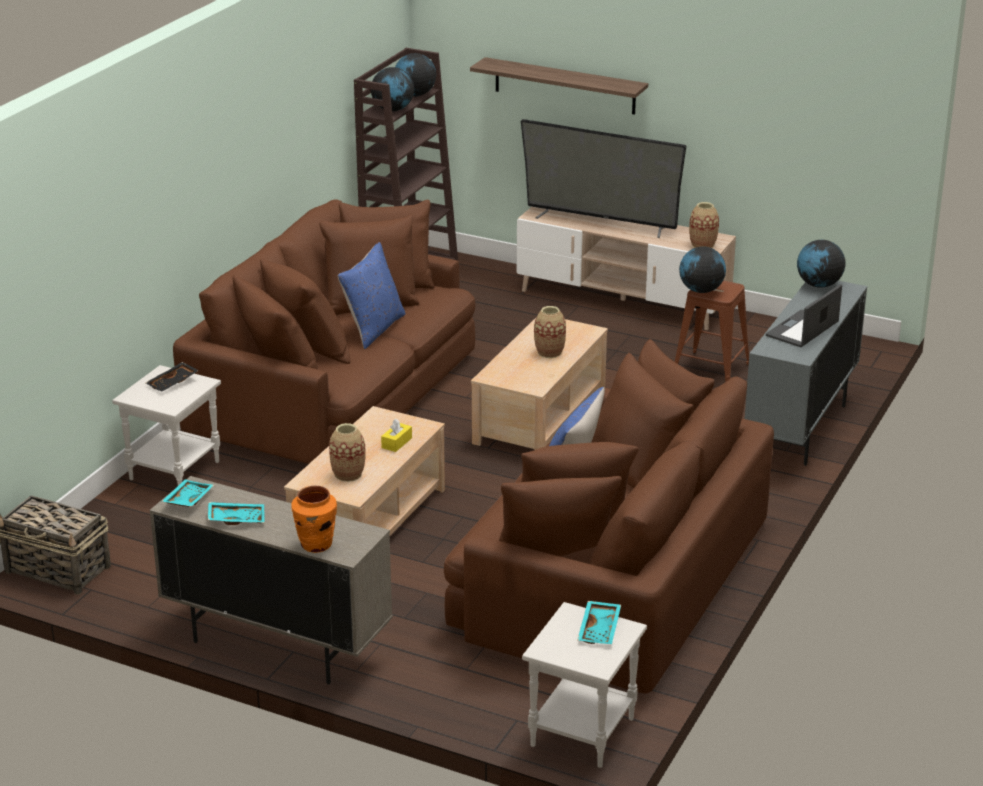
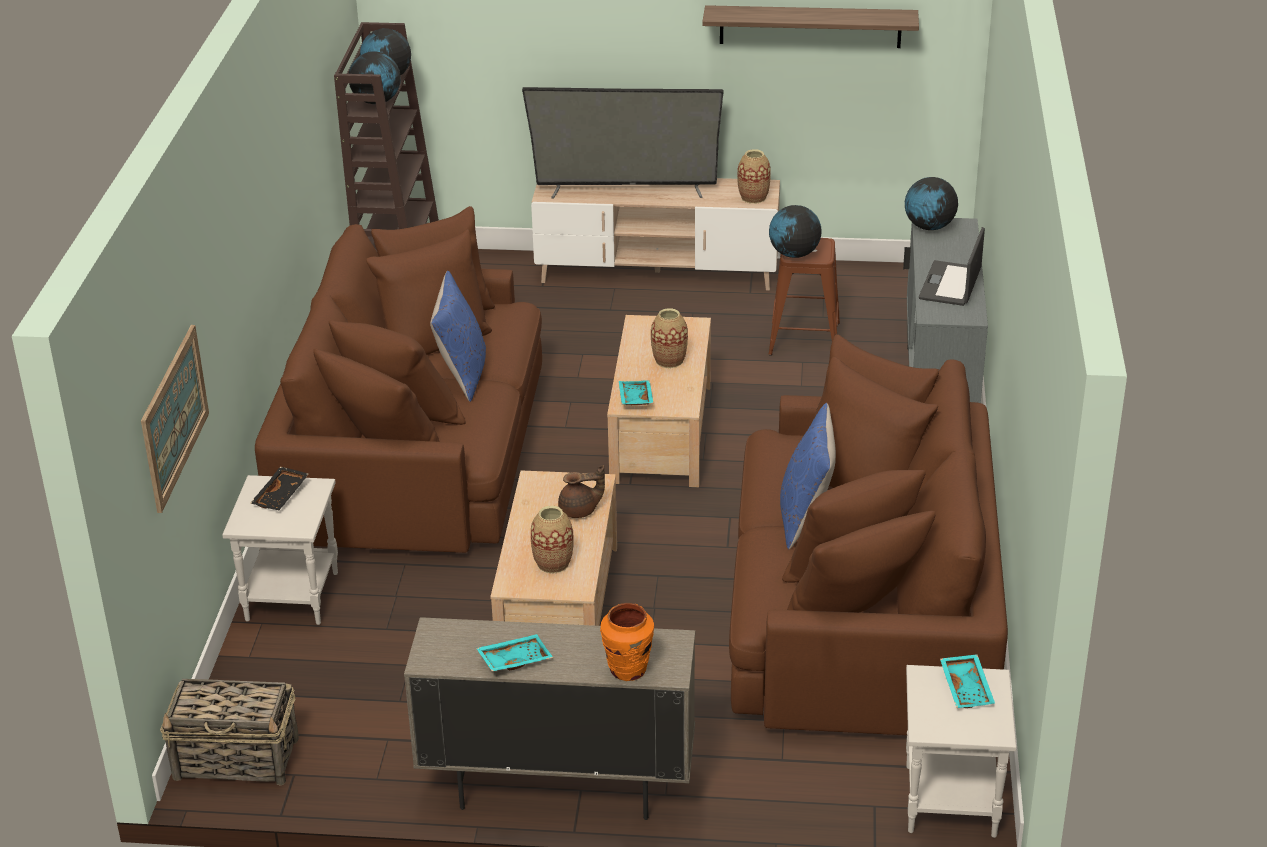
camera: 20 degrees left, 5 degrees up
turquoise tray [162,479,214,507] -> turquoise tray moved to [619,380,653,406]
yellow tissue box [381,419,412,452] -> brown teapot [558,465,605,518]
shelf [470,57,648,115] -> shelf moved to [702,5,919,48]
none -> picture [141,325,209,513]

